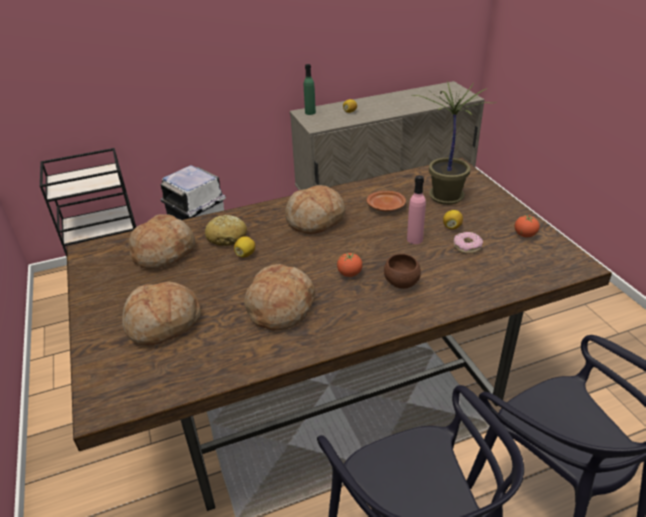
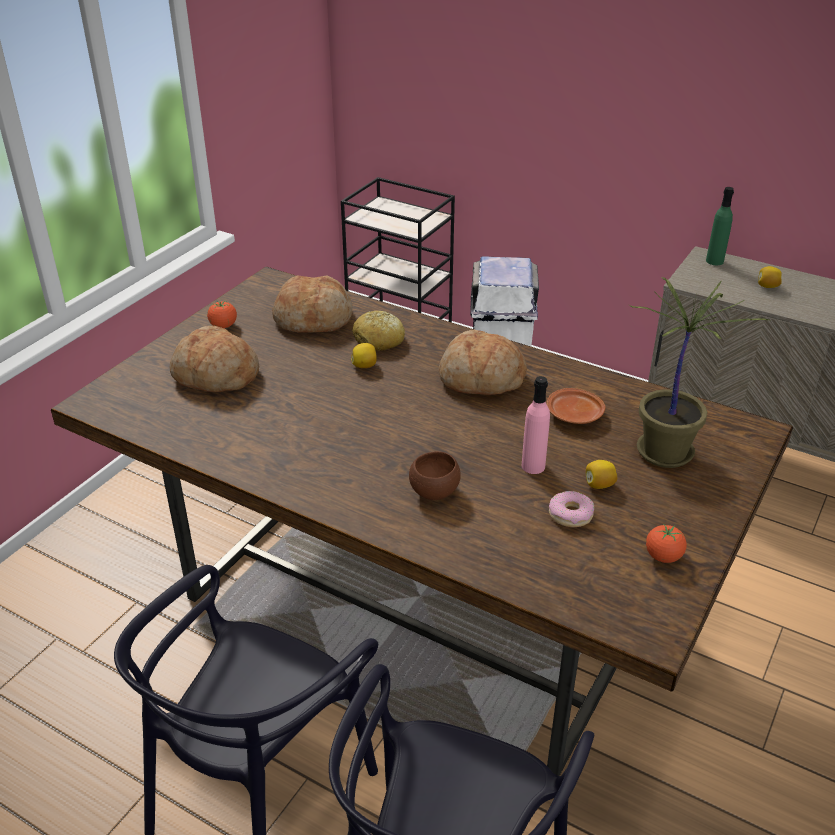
camera: 50 degrees right, 0 degrees up
bread [244,264,315,330] -> none
tomato [337,253,363,277] -> tomato moved to [207,301,237,328]

